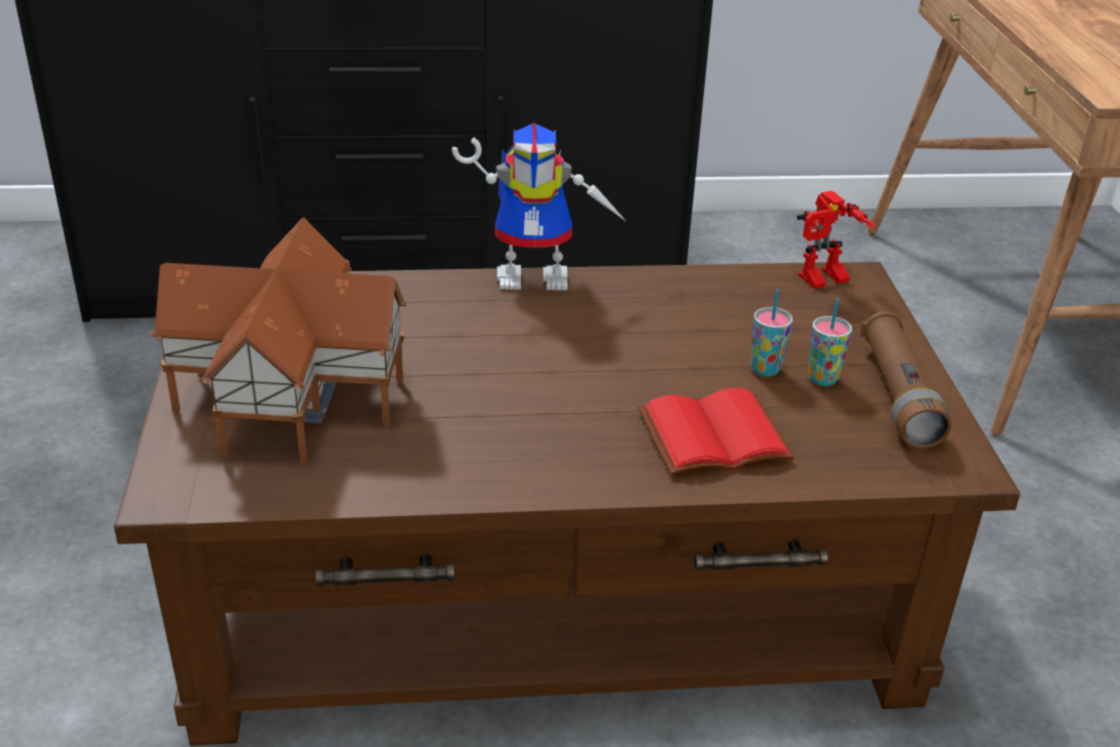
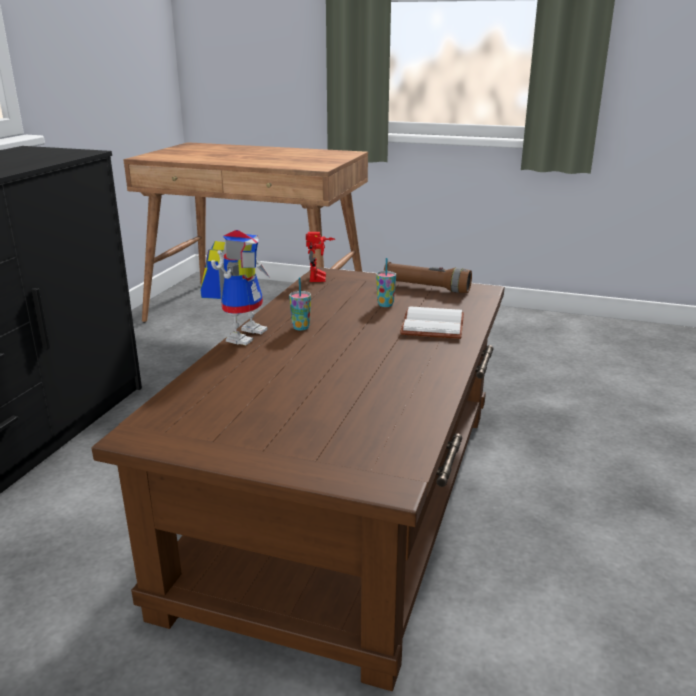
camera: 65 degrees left, 10 degrees down
toy house [151,217,407,464] -> none
red book [638,388,795,475] -> white book [400,306,464,339]
cup [808,298,852,386] -> cup moved to [289,277,311,330]

